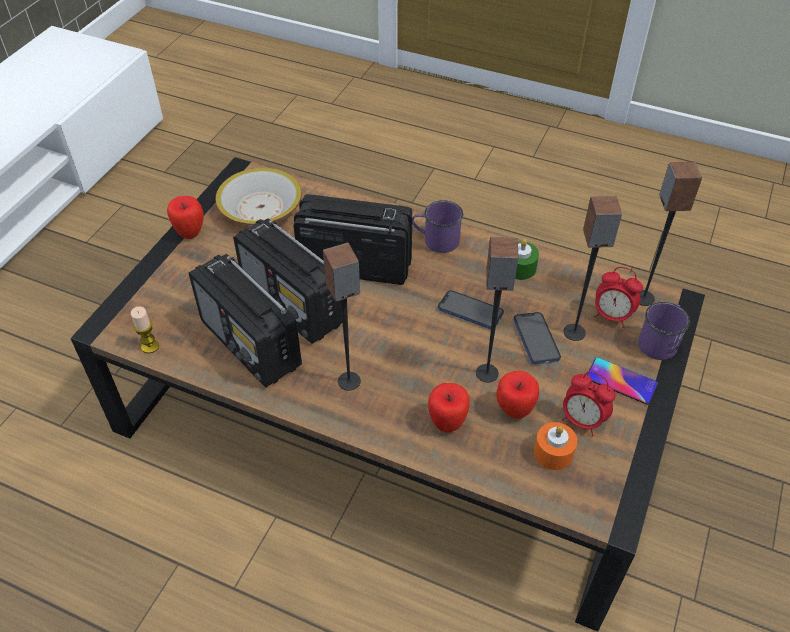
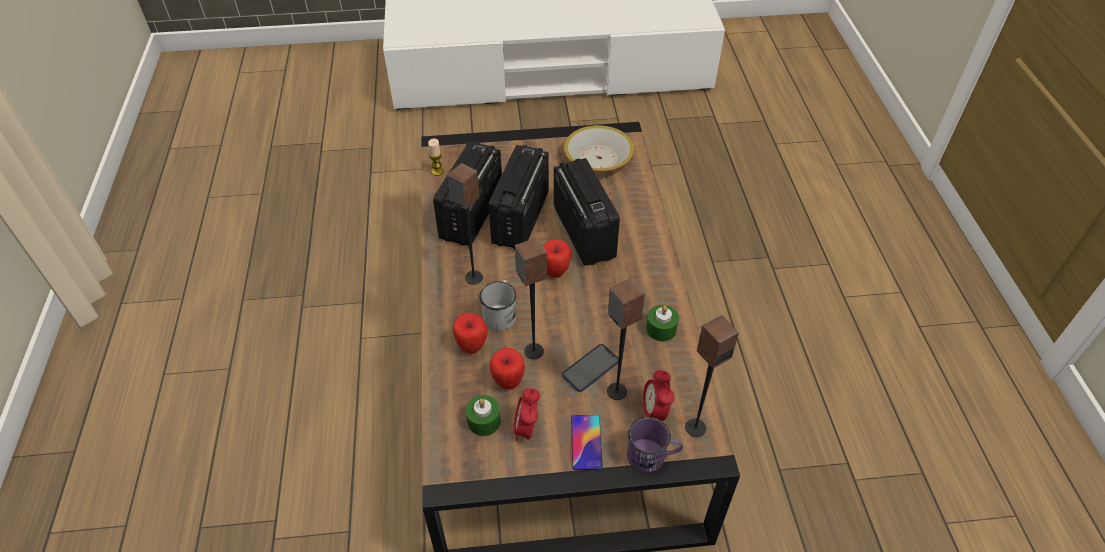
camera: 60 degrees right, 0 degrees up
apple [167,196,204,239] -> apple moved to [543,239,571,278]
purple mug [412,200,463,253] -> none
phone [438,290,504,330] -> none
orange candle [534,422,577,470] -> green candle [466,395,501,436]
none -> white mug [479,280,516,331]

